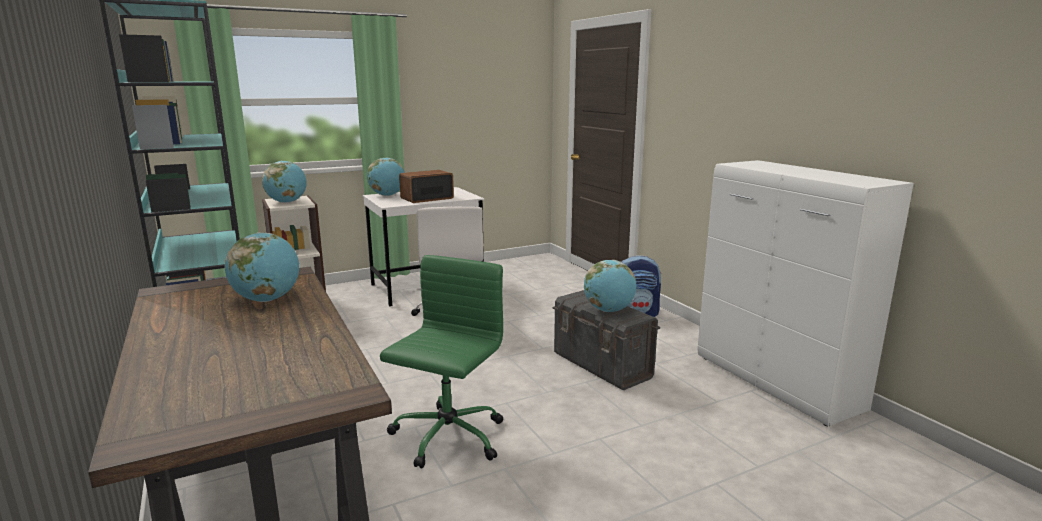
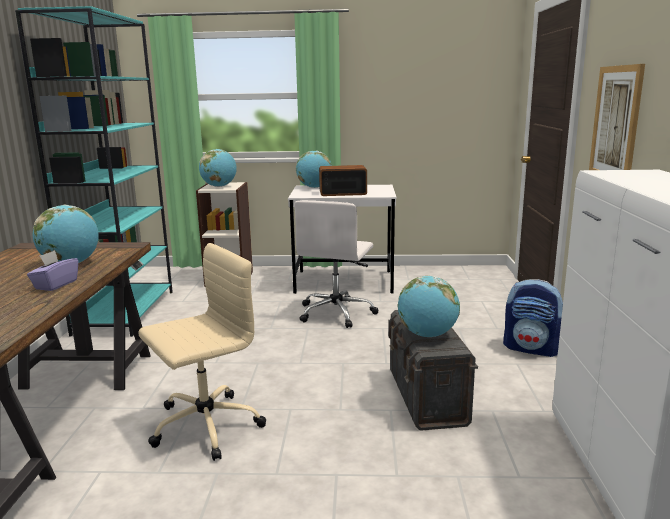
camera: 30 degrees right, 0 degrees up
green office chair [380,255,503,468] -> beige office chair [139,243,266,461]
none -> purple tissue box [27,250,78,291]
none -> picture [589,64,645,170]

